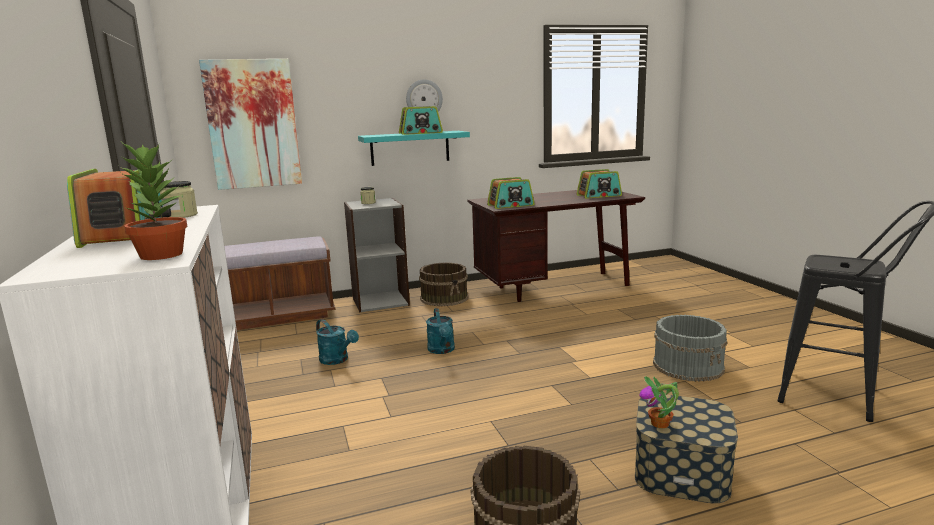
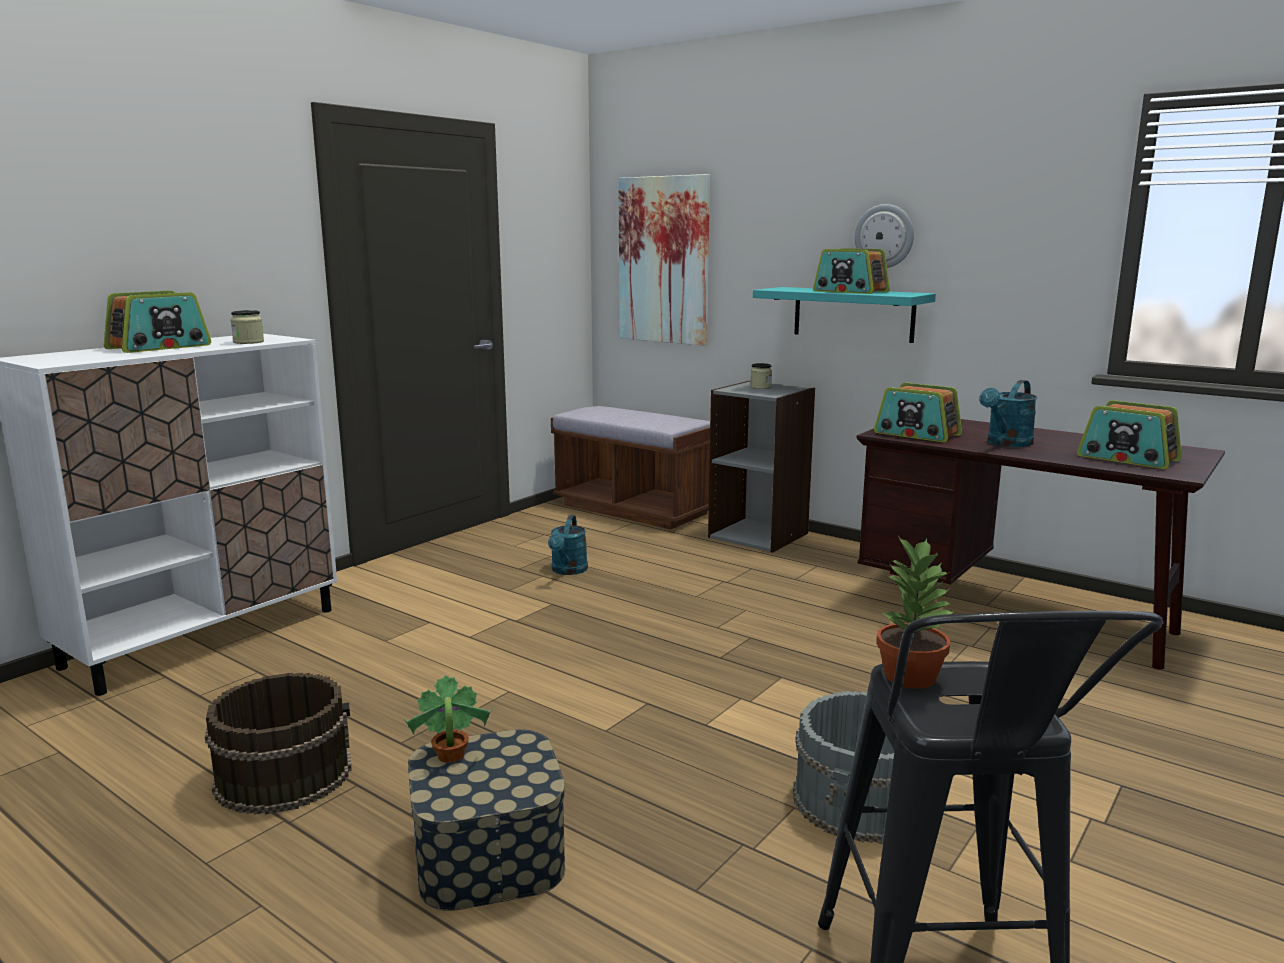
camera: 55 degrees right, 0 degrees up
potted plant [119,144,187,260] -> potted plant moved to [876,537,956,688]
brown bucket [419,263,468,307] -> none
turquoise watering can [426,308,455,354] -> turquoise watering can moved to [979,380,1037,447]

